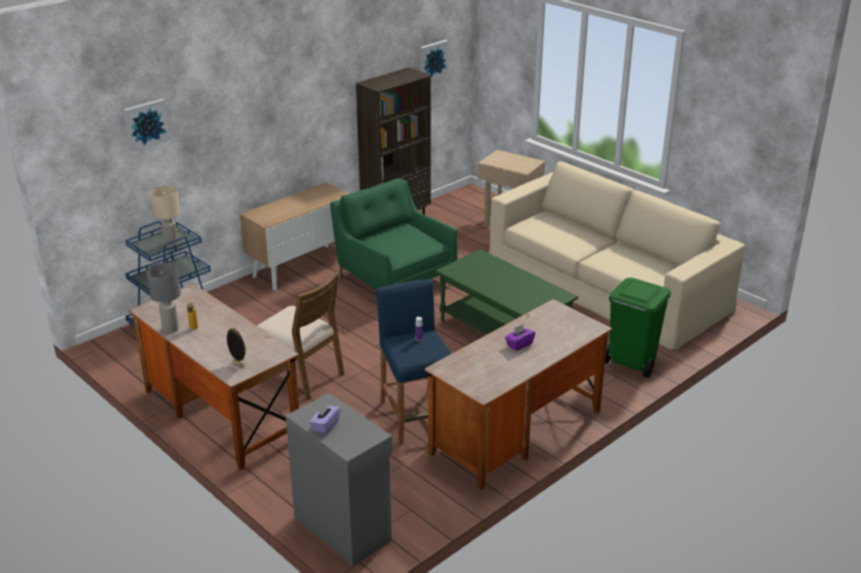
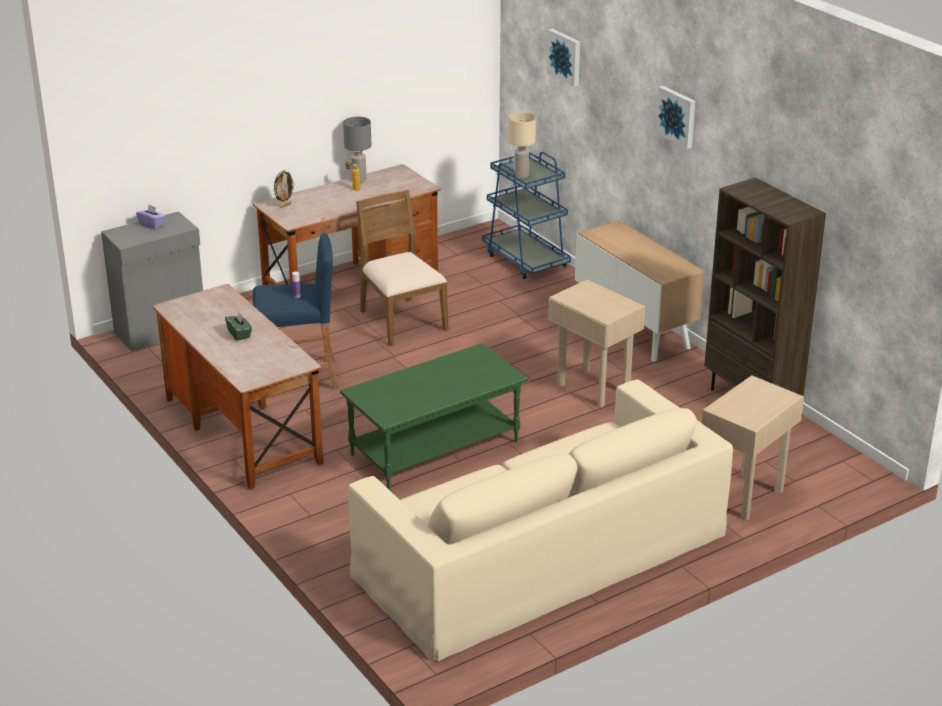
camera: 100 degrees right, 0 degrees up
brown chair [257,272,344,400] -> brown chair turned 105 degrees clockwise [356,190,448,346]
green armchair [330,178,458,289] -> beige side table [548,280,645,408]
picture [420,40,448,80] -> picture moved to [656,86,695,149]
purple tissue box [505,324,535,351] -> green tissue box [225,313,252,341]
green trash can [605,278,671,378] -> none

